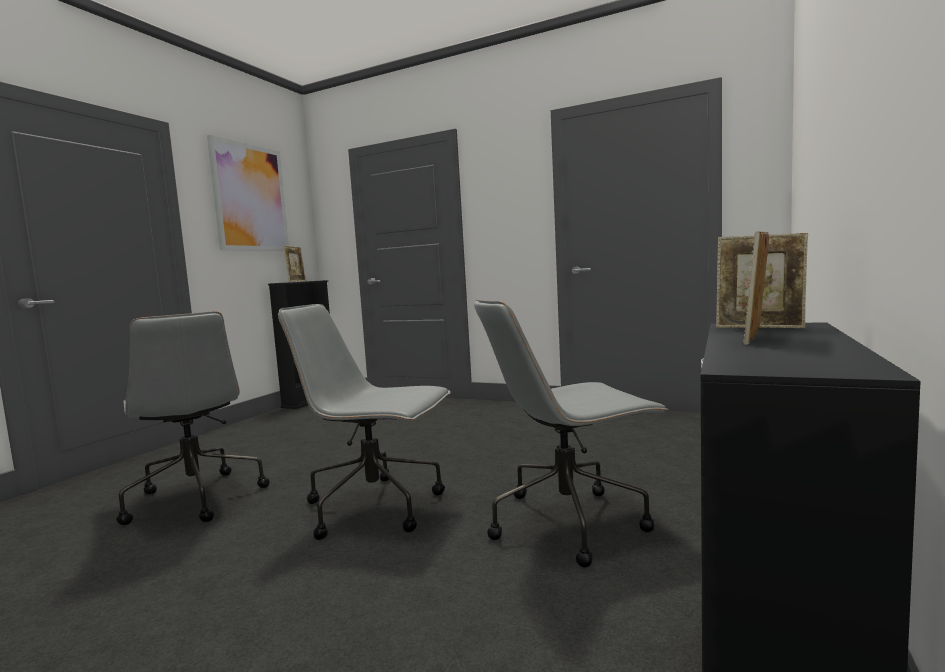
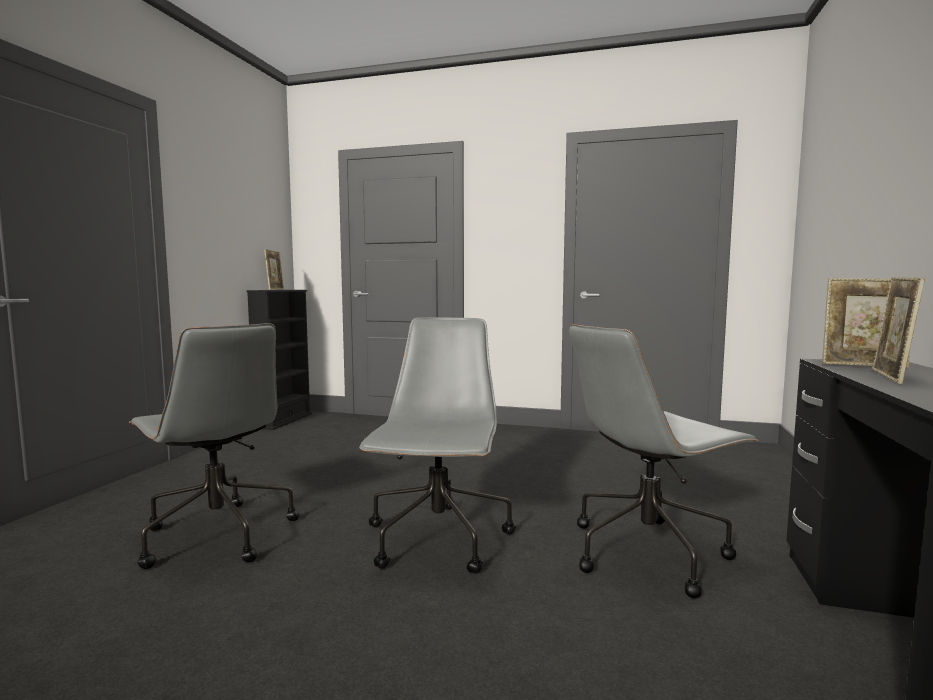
camera: 10 degrees left, 0 degrees up
picture [207,135,289,251] -> none
grey office chair [278,304,451,540] -> grey office chair turned 90 degrees clockwise [359,317,516,574]

